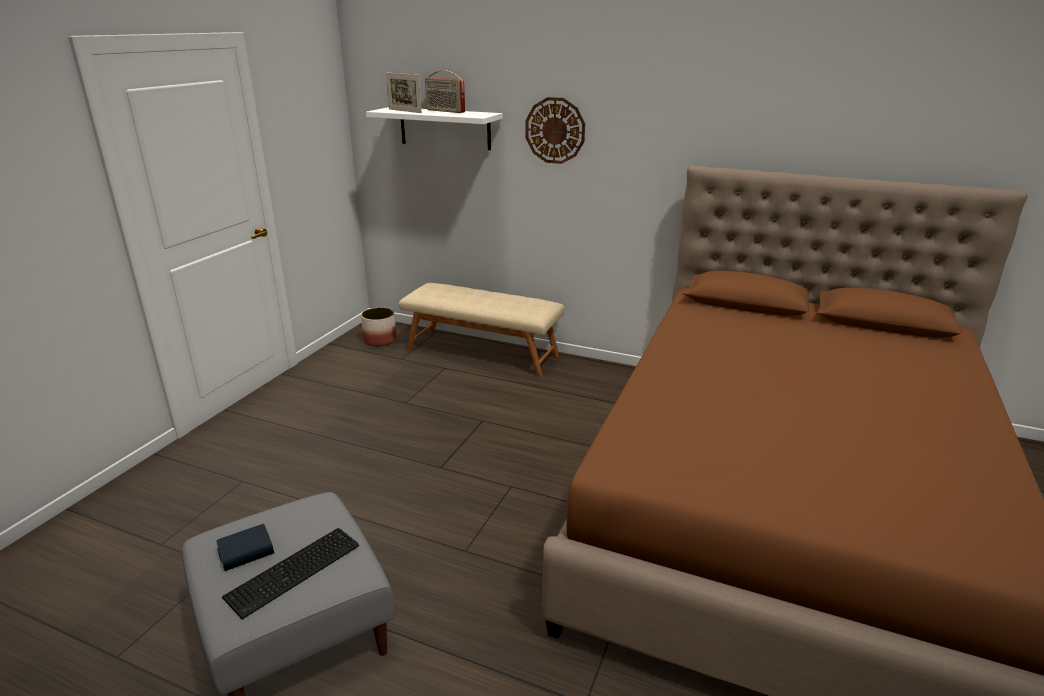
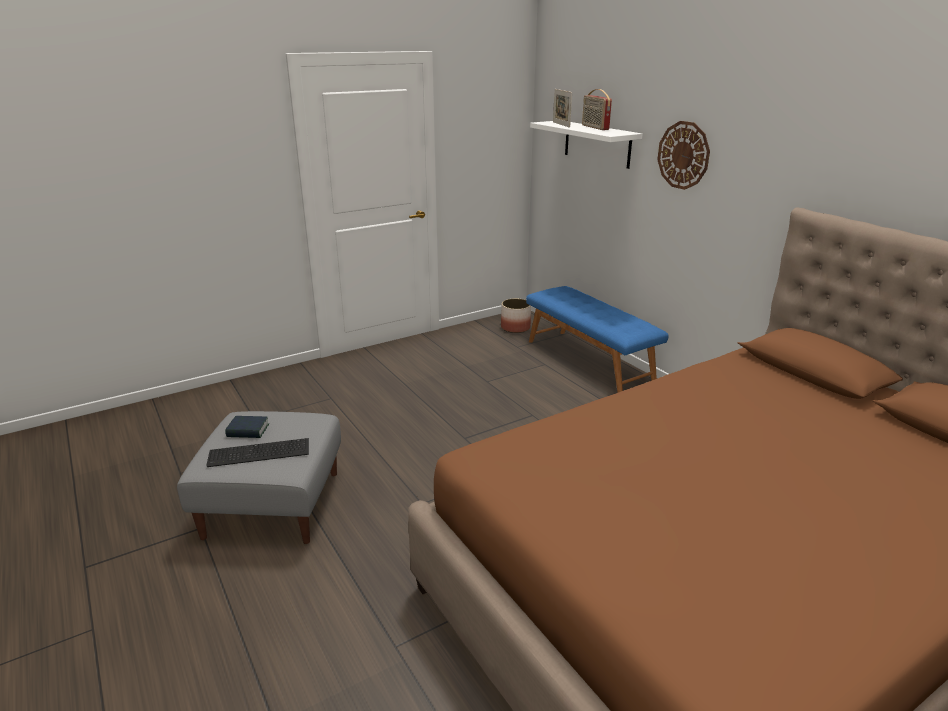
camera: 35 degrees right, 0 degrees up
beige bench [399,283,565,377] -> blue bench [526,286,668,393]

